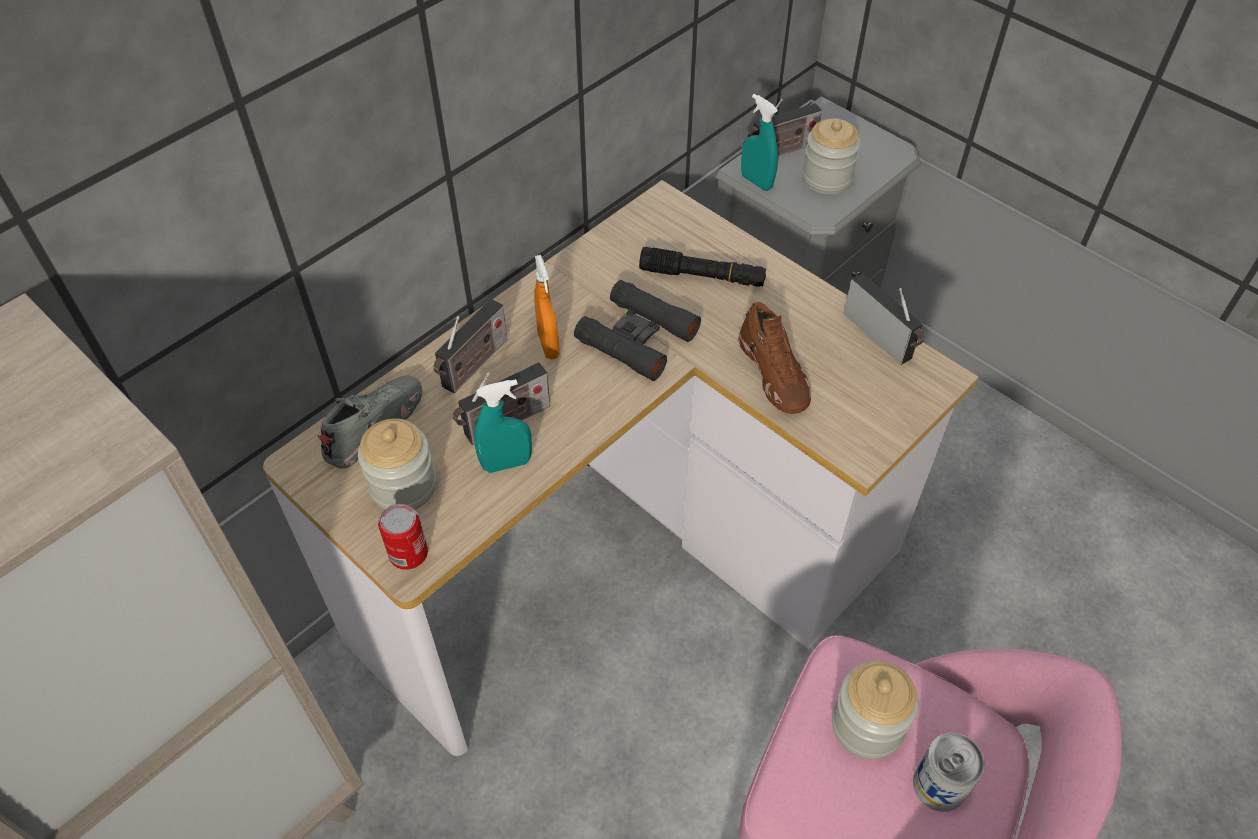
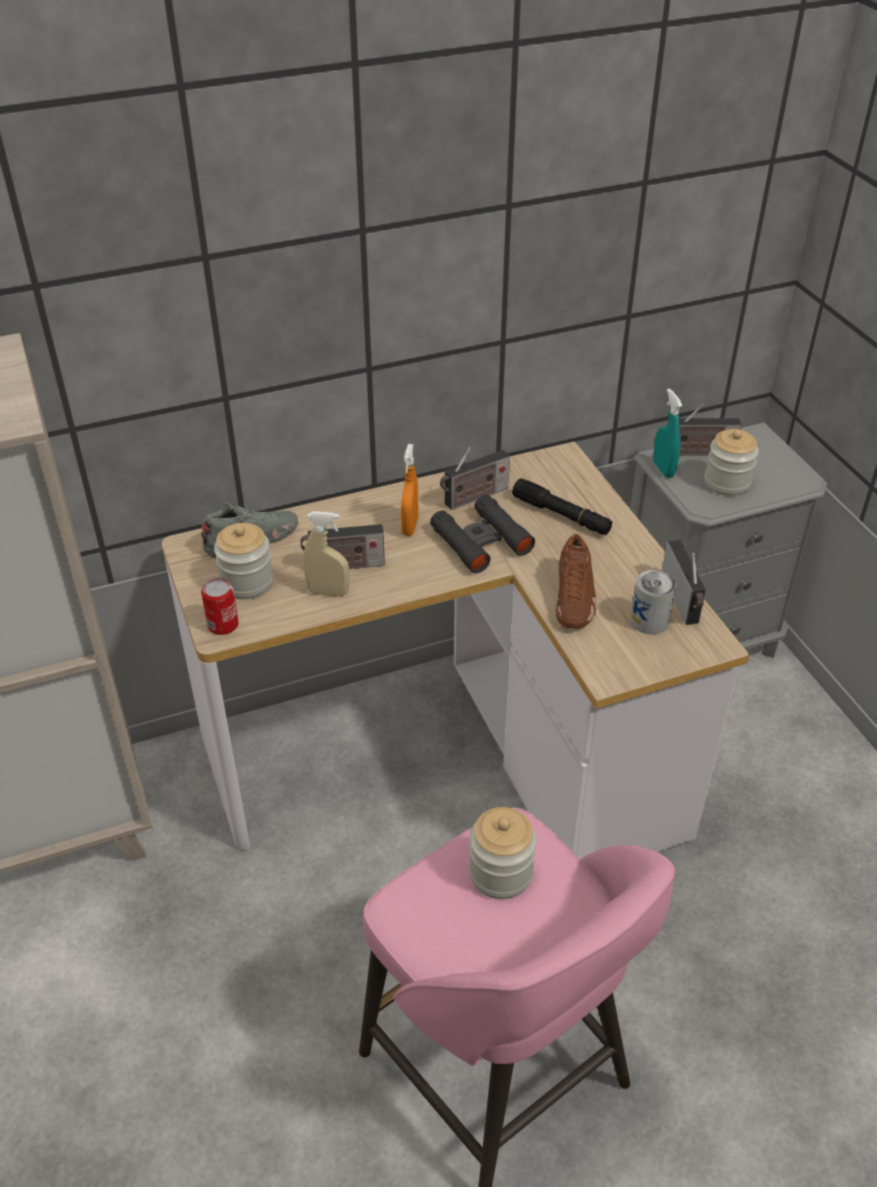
camera: 25 degrees right, 10 degrees down
radio [433,299,507,393] -> radio moved to [440,447,510,510]
turquoise spray bottle [474,379,532,473] -> beige spray bottle [303,511,349,597]
can [913,733,985,812] -> can moved to [630,570,676,635]

